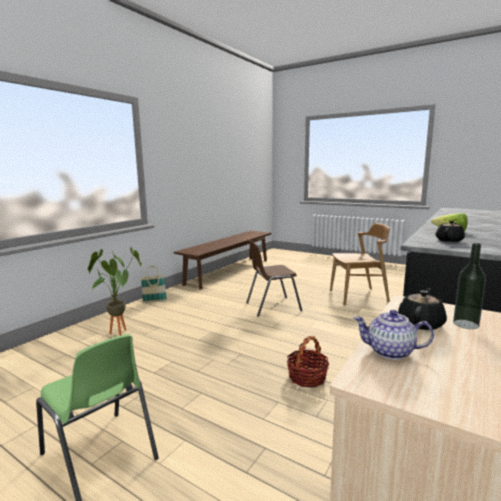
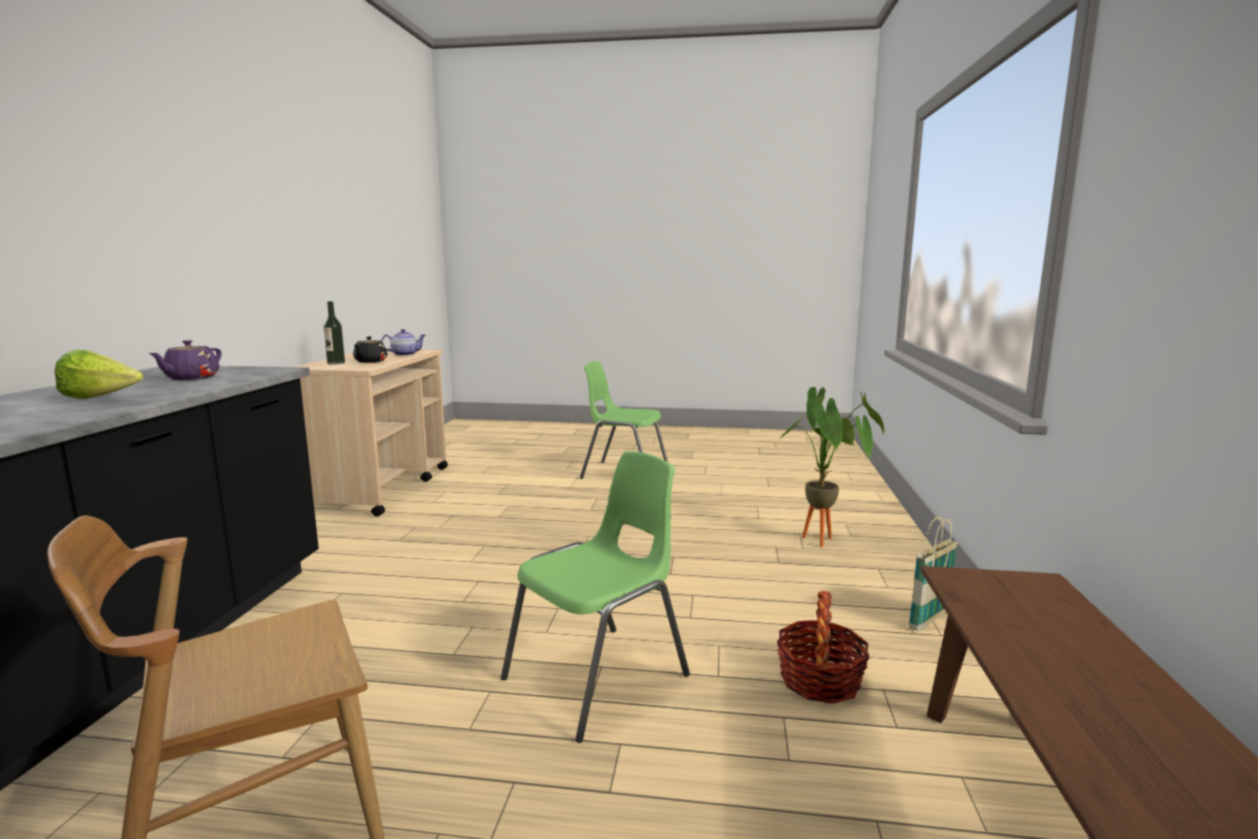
camera: 155 degrees right, 0 degrees up
brown chair [246,240,302,317] -> green chair [501,451,690,743]
basket [287,336,329,387] -> basket moved to [777,591,869,704]
black teapot [436,221,465,242] -> purple teapot [149,340,221,380]

